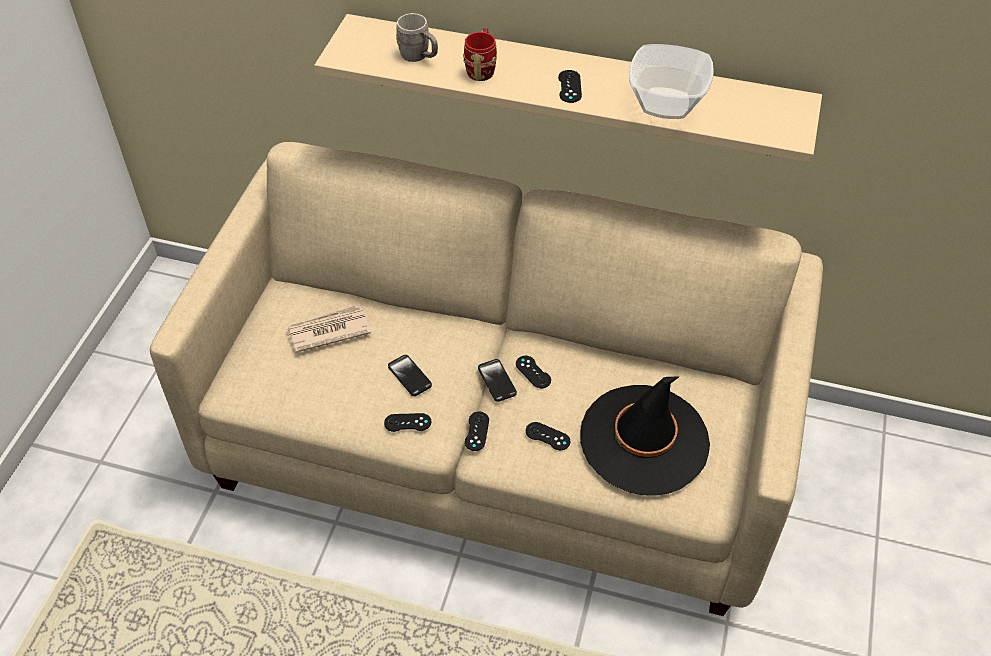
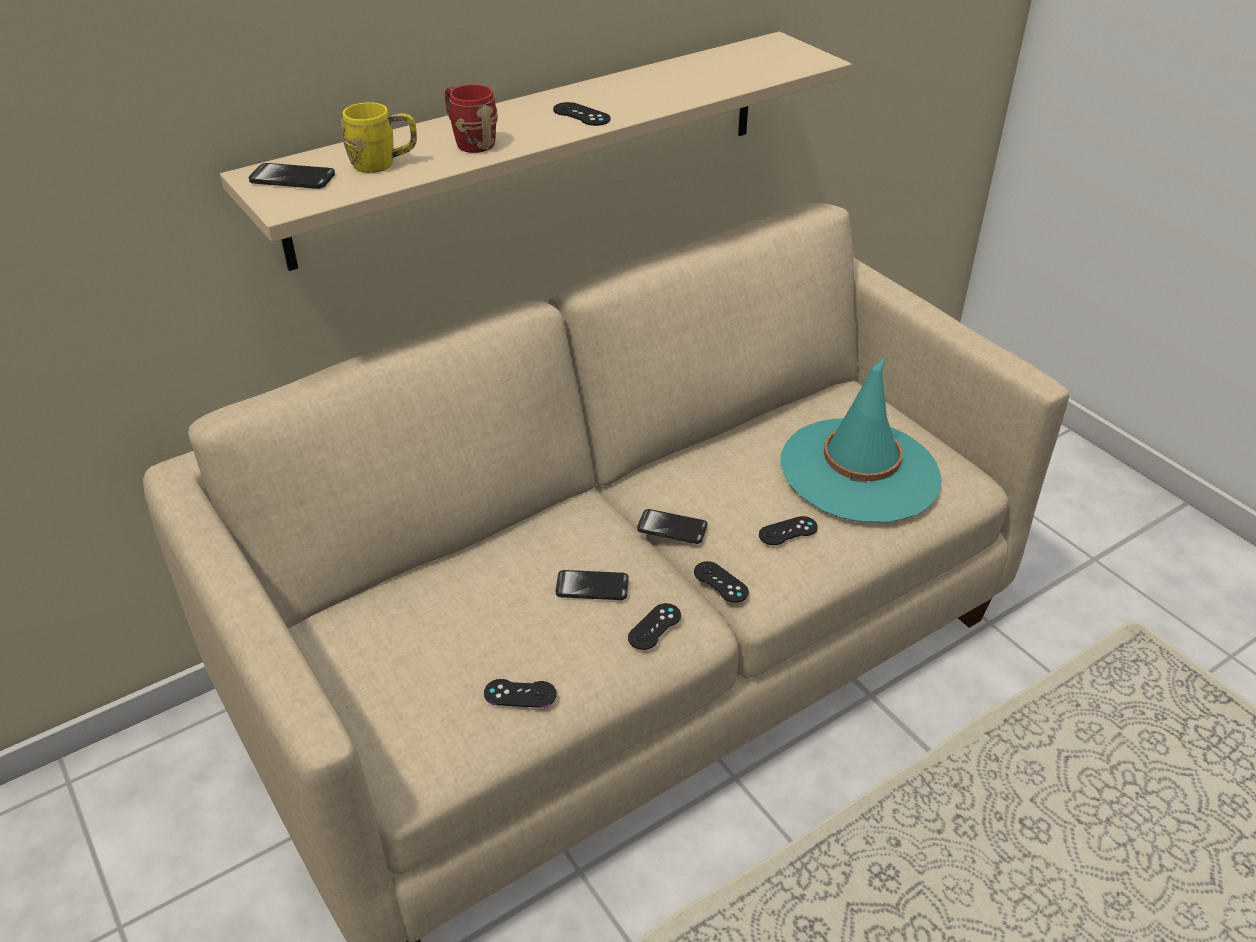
camera: 50 degrees left, 10 degrees down
newspaper [285,305,371,353] -> none
grey mug [396,13,438,62] -> yellow mug [341,102,417,173]
black game controller [516,356,551,388] -> black game controller moved to [484,679,557,708]
black hat [580,376,710,496] -> turquoise hat [780,357,942,522]
bowl [629,44,714,119] -> none
none -> phone [249,163,335,189]

